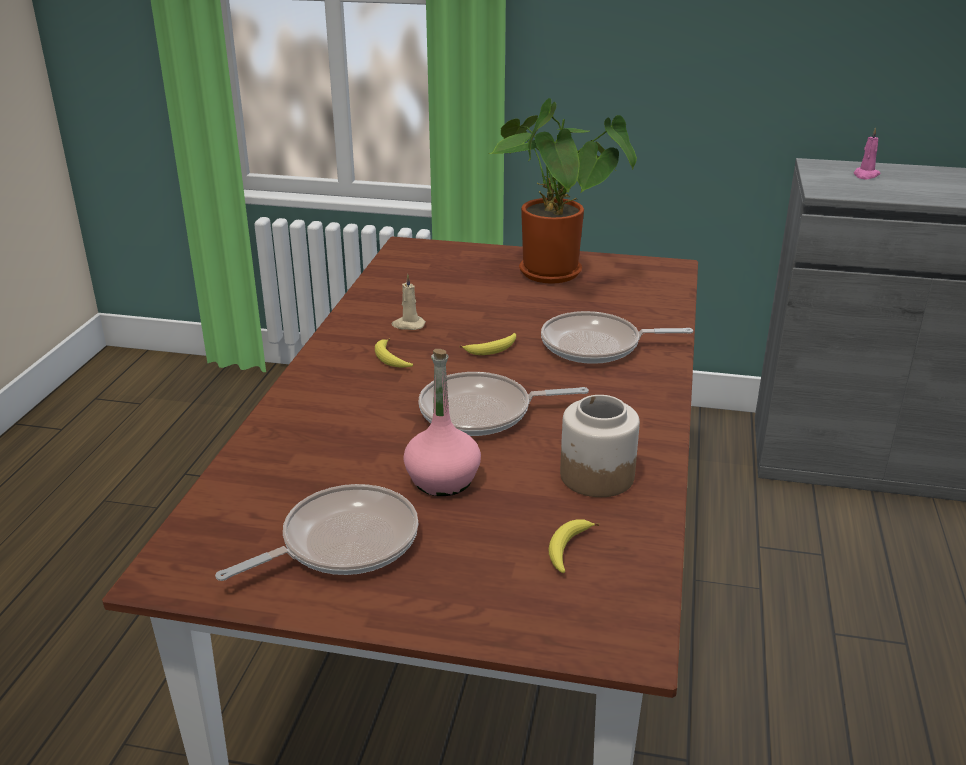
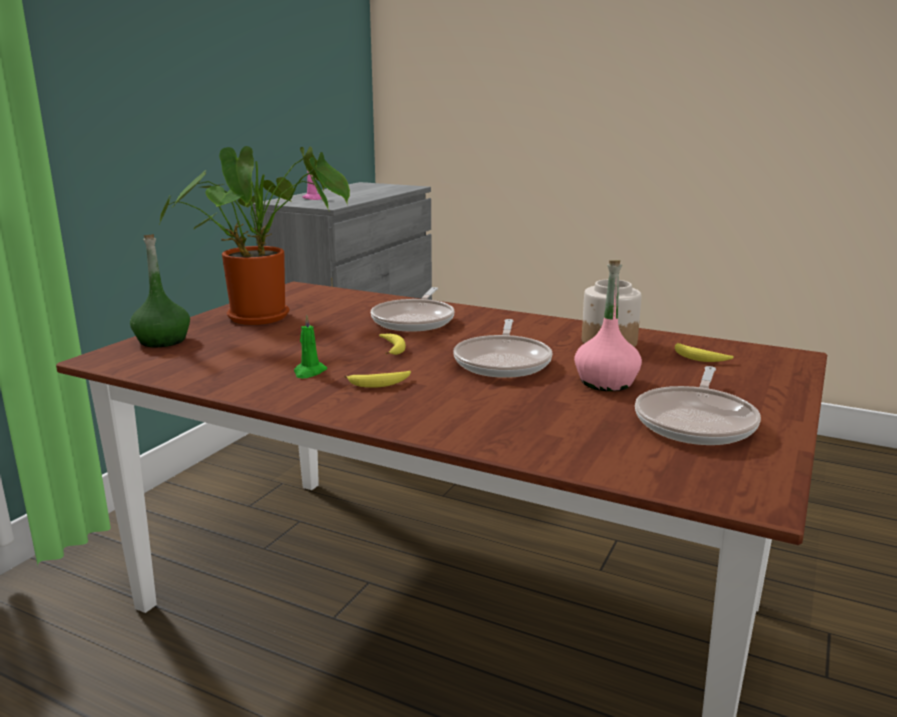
camera: 75 degrees left, 10 degrees down
frying pan [215,484,418,581] -> frying pan turned 135 degrees counterclockwise [635,366,761,445]
beige candle [392,274,426,330] -> green candle [294,314,327,378]
none -> green bottle [130,234,190,347]

